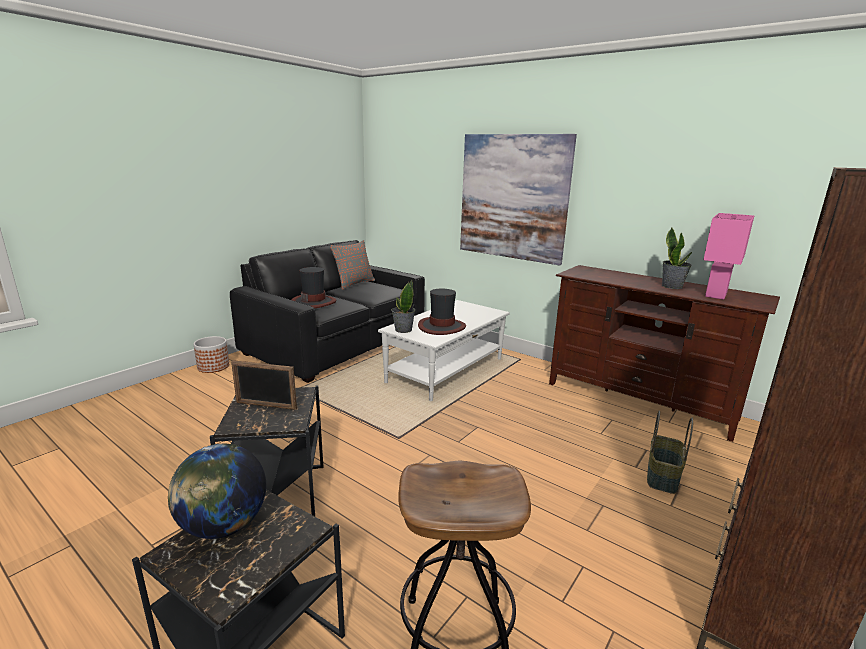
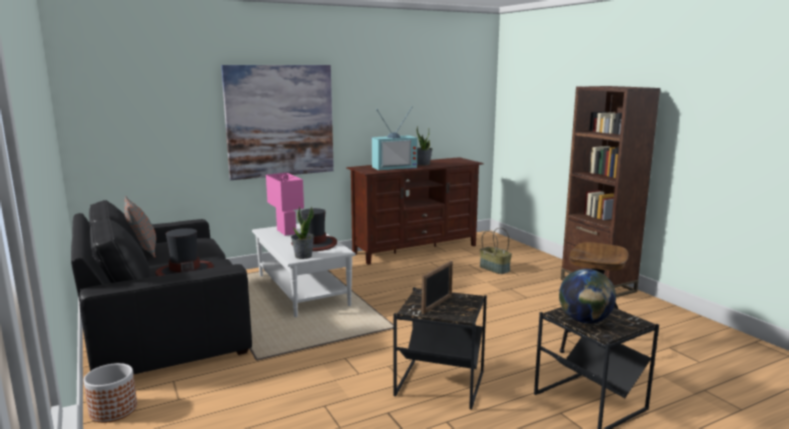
camera: 65 degrees left, 5 degrees down
pink table lamp [703,213,754,300] -> pink table lamp moved to [266,173,304,236]
none -> television [372,106,417,171]

